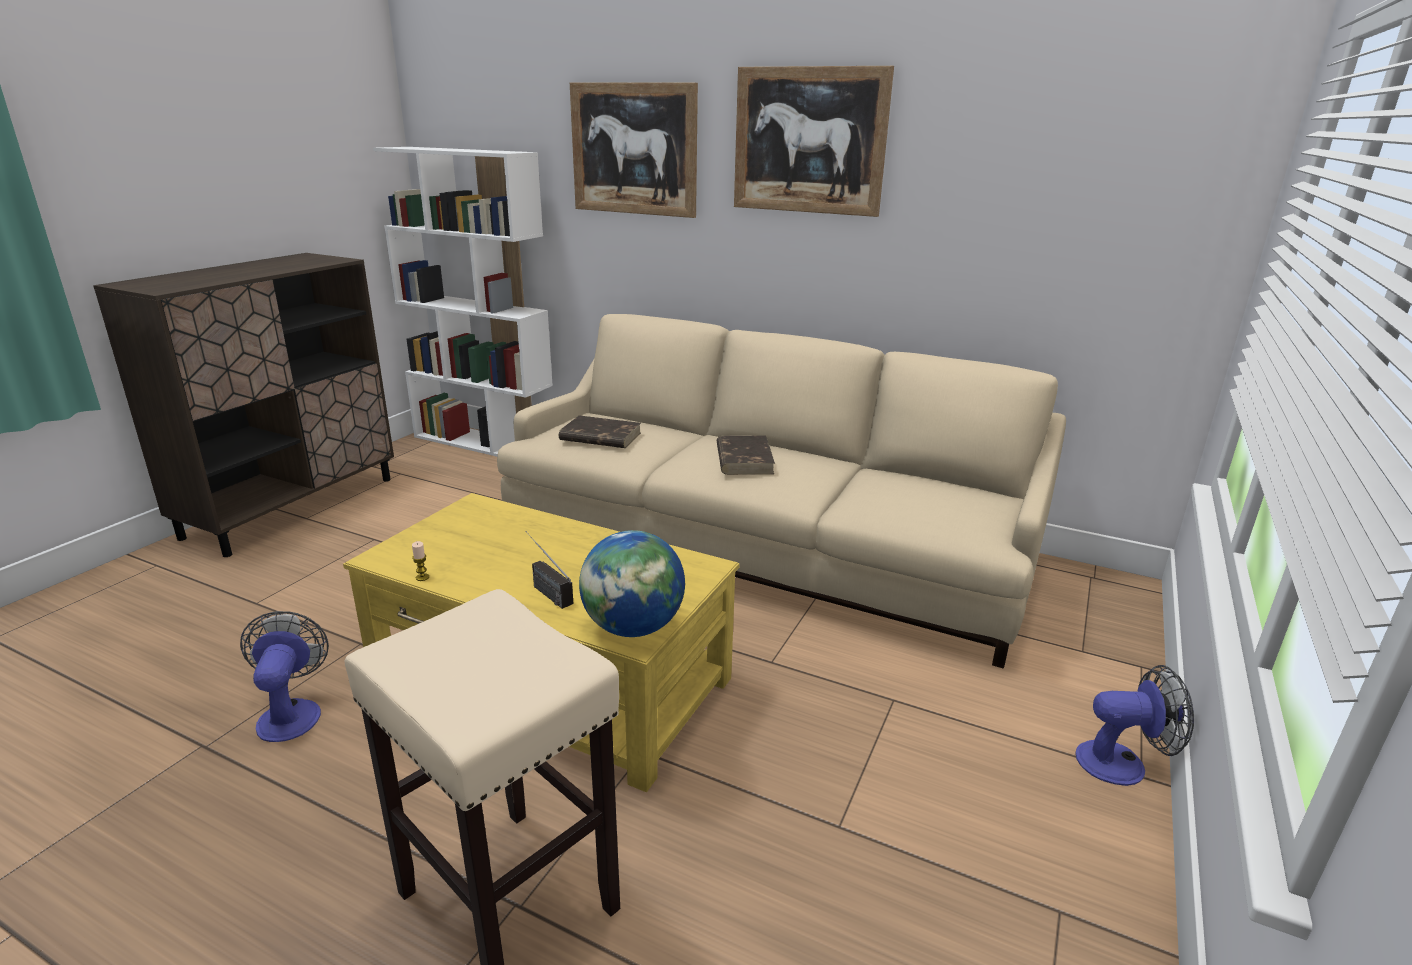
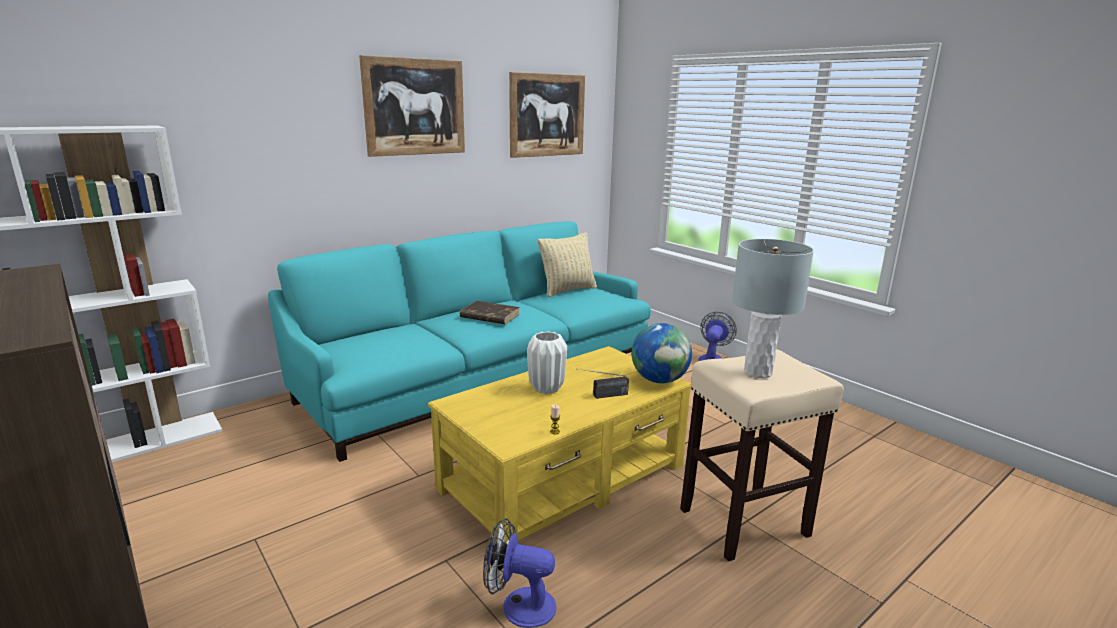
camera: 65 degrees left, 5 degrees down
beige sofa [497,314,1066,669] -> turquoise sofa [268,221,651,462]
brown book [559,415,641,448] -> none
picture [570,82,698,218] -> picture moved to [509,72,585,158]
none -> white vase [527,331,567,394]
none -> beige pillow [538,233,597,297]
none -> grey table lamp [732,239,814,378]

